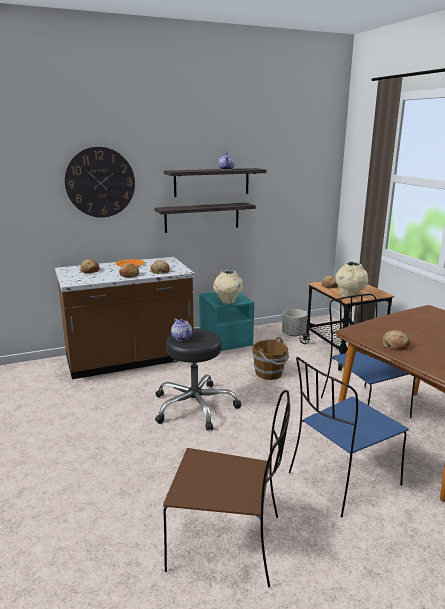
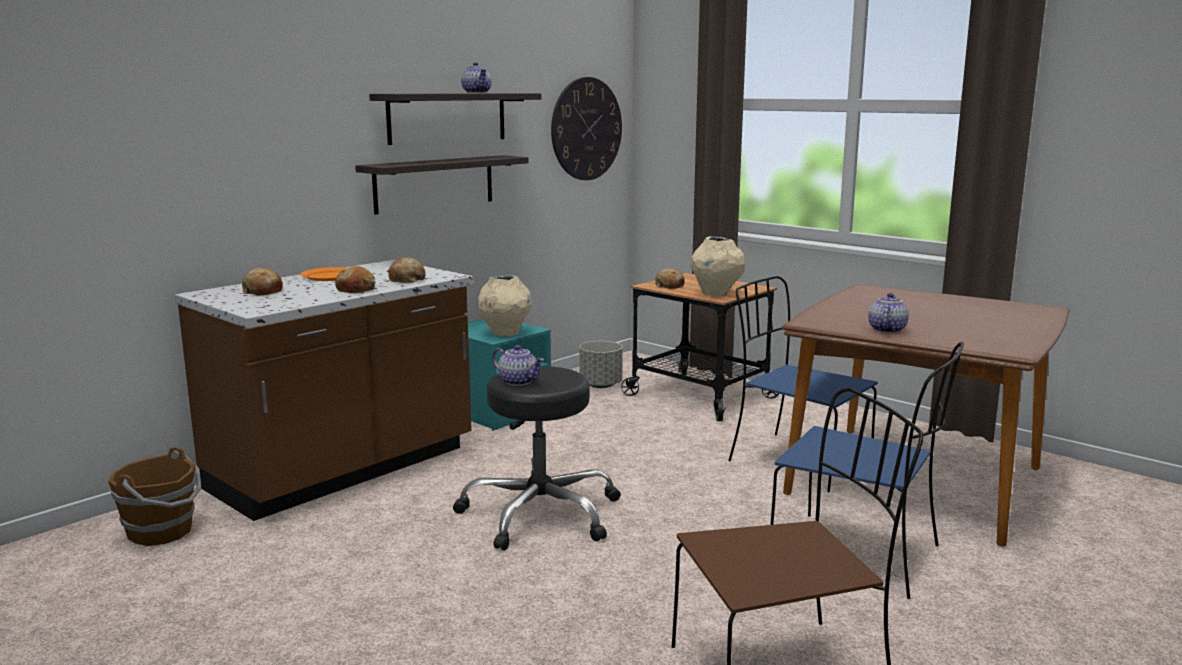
camera: 25 degrees left, 5 degrees down
wall clock [65,147,135,218] -> wall clock moved to [551,77,622,180]
brown bucket [252,337,289,380] -> brown bucket moved to [108,447,201,546]
blue chair [289,357,409,518] -> blue chair turned 90 degrees counterclockwise [770,342,964,599]
bread [382,330,410,351] -> teapot [868,293,909,333]

